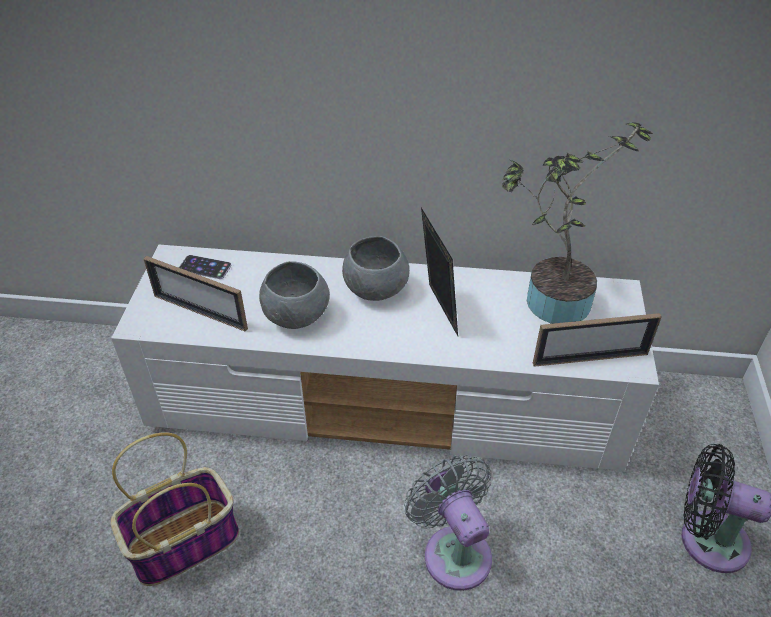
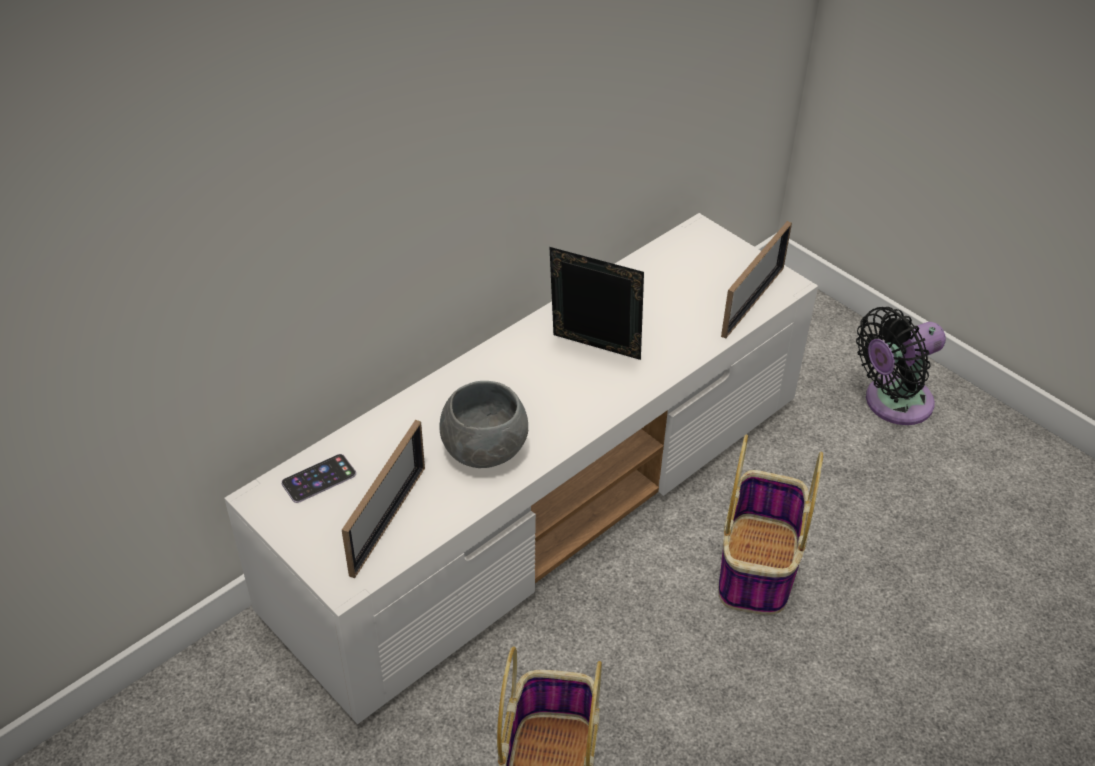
camera: 50 degrees left, 0 degrees up
picture frame [143,256,248,332] -> picture frame turned 45 degrees counterclockwise [342,420,425,578]
grey bowl [342,236,409,301] -> none
grey fan [404,455,492,591] -> basket [718,434,823,615]
potted plant [502,122,653,324] -> none

